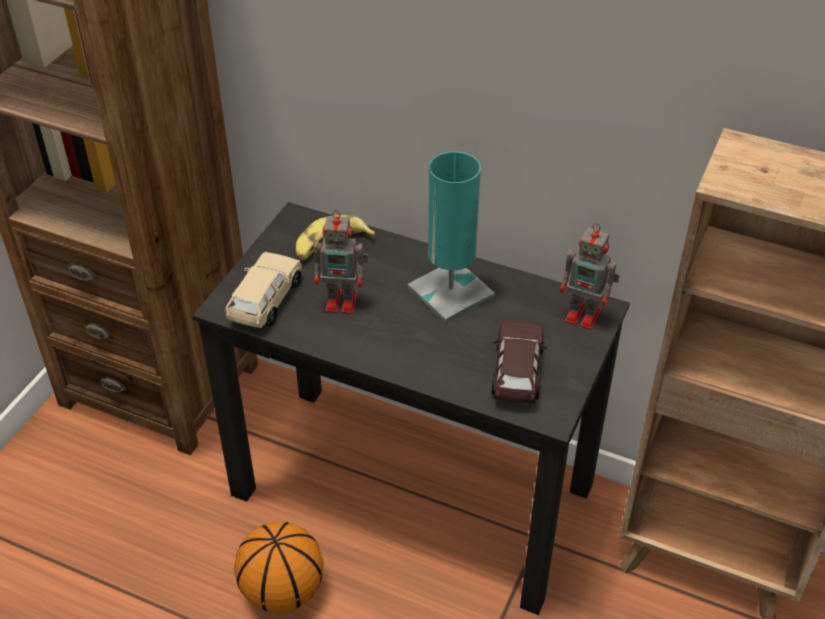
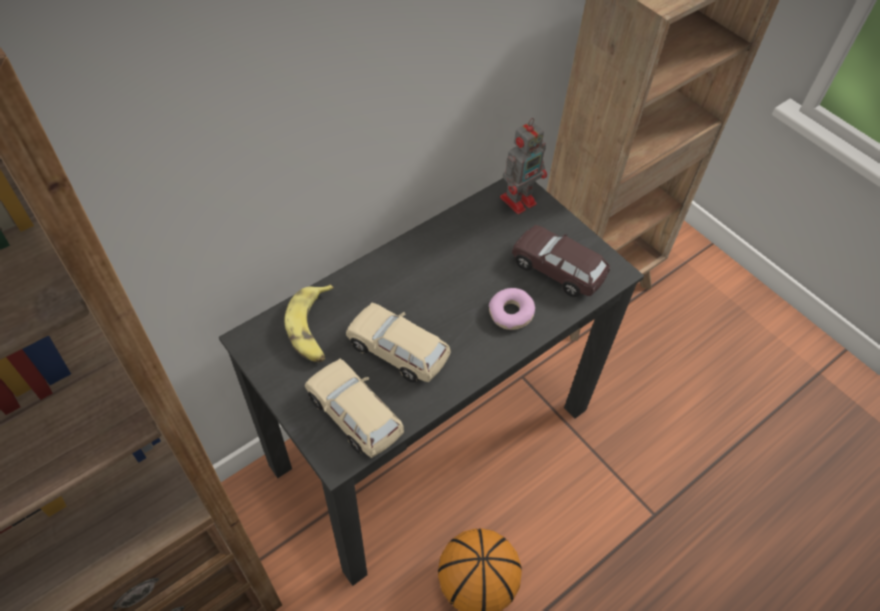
camera: 65 degrees left, 10 degrees up
toy robot [314,210,368,314] -> beige toy car [346,303,451,383]
turquoise table lamp [408,151,495,323] -> none
none -> donut [489,288,535,330]

